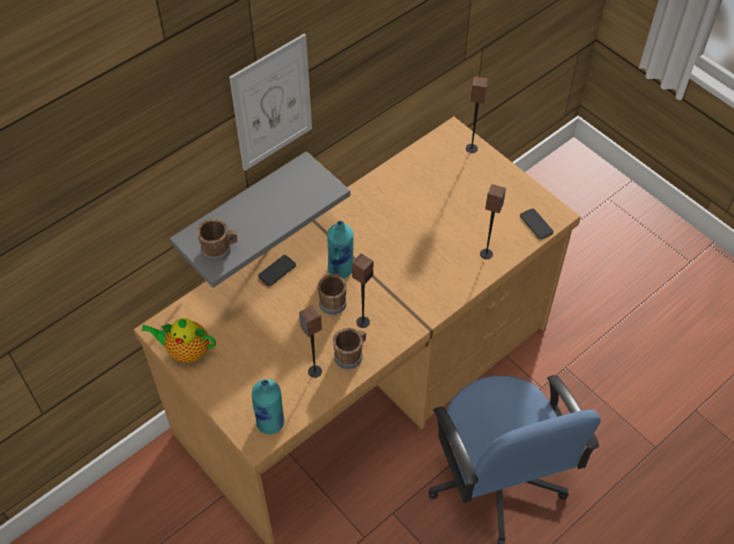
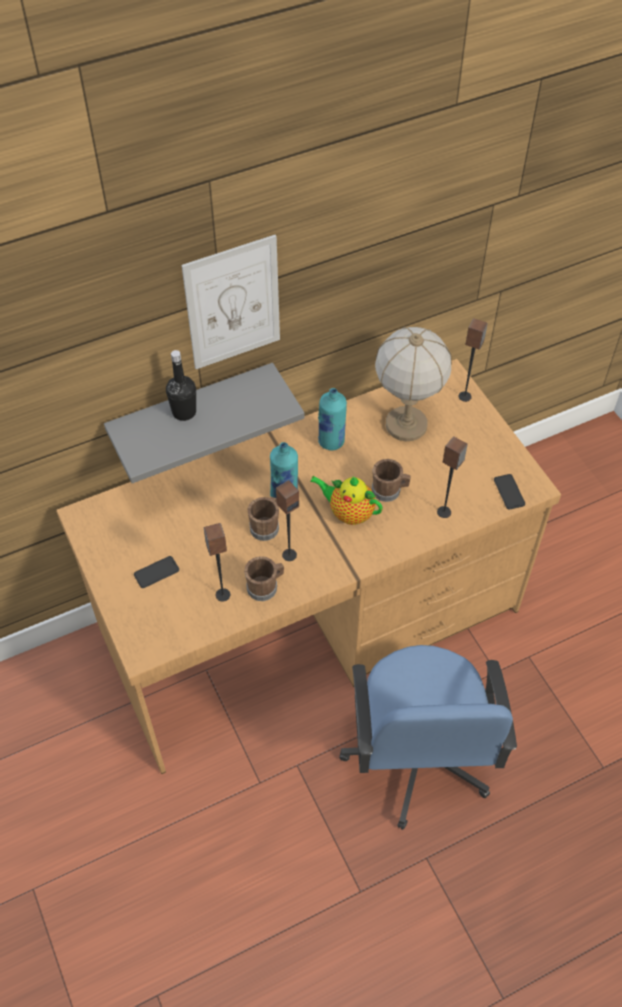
camera: 15 degrees right, 0 degrees up
teapot [141,318,216,363] -> teapot moved to [310,476,383,525]
brown mug [197,219,237,262] -> brown mug moved to [372,459,410,502]
turquoise bottle [252,379,284,434] -> turquoise bottle moved to [318,388,347,451]
phone [258,255,296,286] -> phone moved to [134,556,179,588]
none -> black bottle [166,350,196,421]
none -> table lamp [375,327,452,441]

